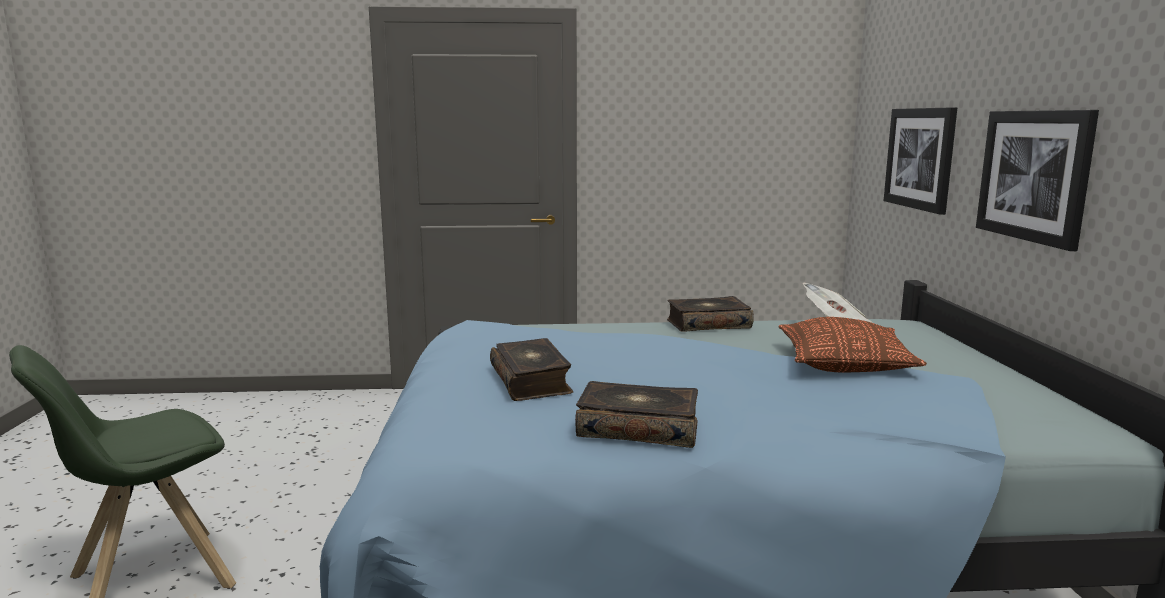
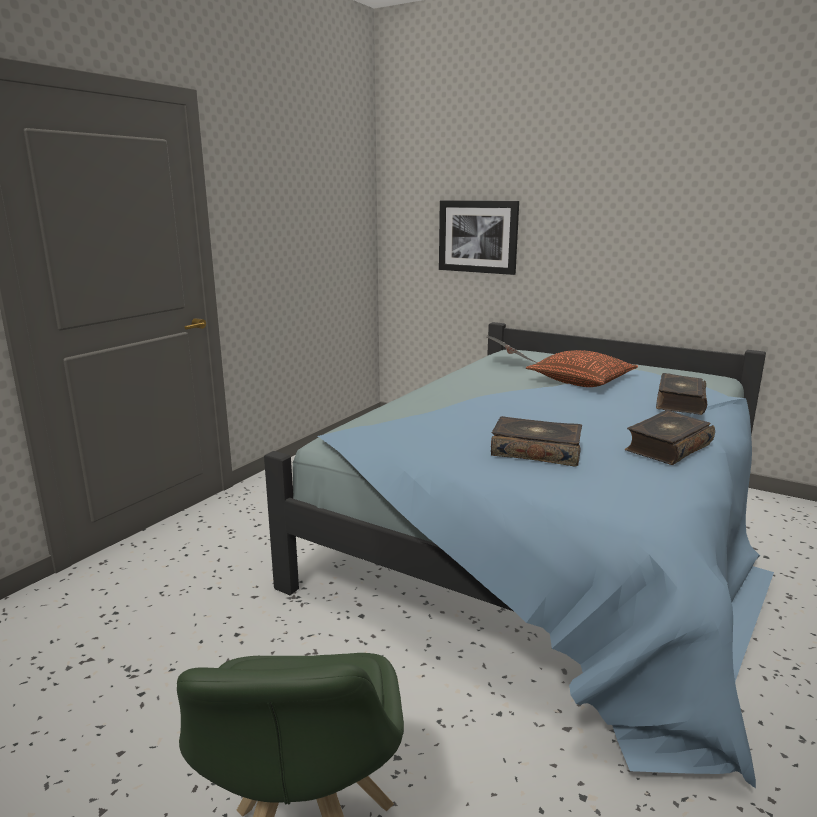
camera: 55 degrees left, 5 degrees up
book [667,296,754,332] -> book moved to [656,373,707,415]
picture [976,110,1099,251] -> none

